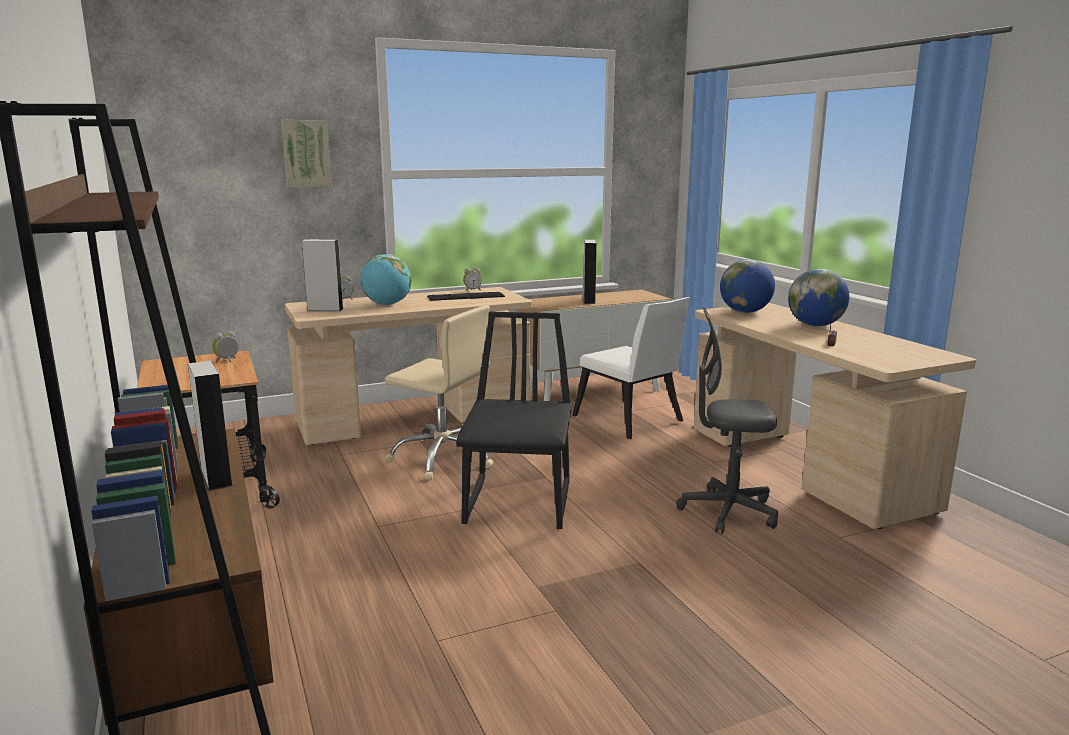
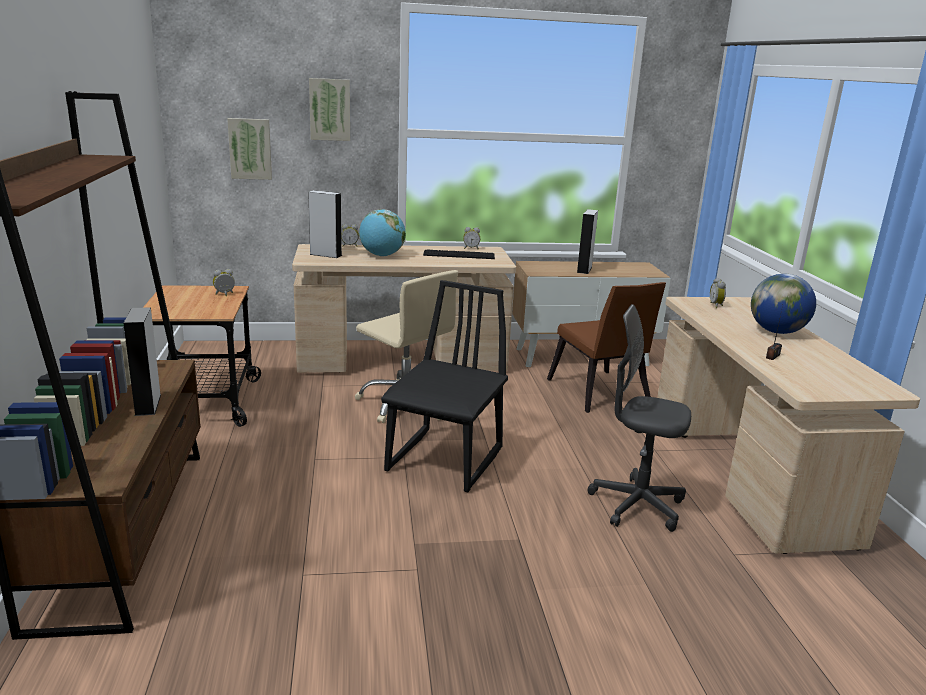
camera: 15 degrees right, 5 degrees up
white chair [572,297,690,439] -> brown chair [547,282,666,413]
globe [720,259,775,313] -> alarm clock [710,278,726,308]
none -> picture [227,118,272,180]

